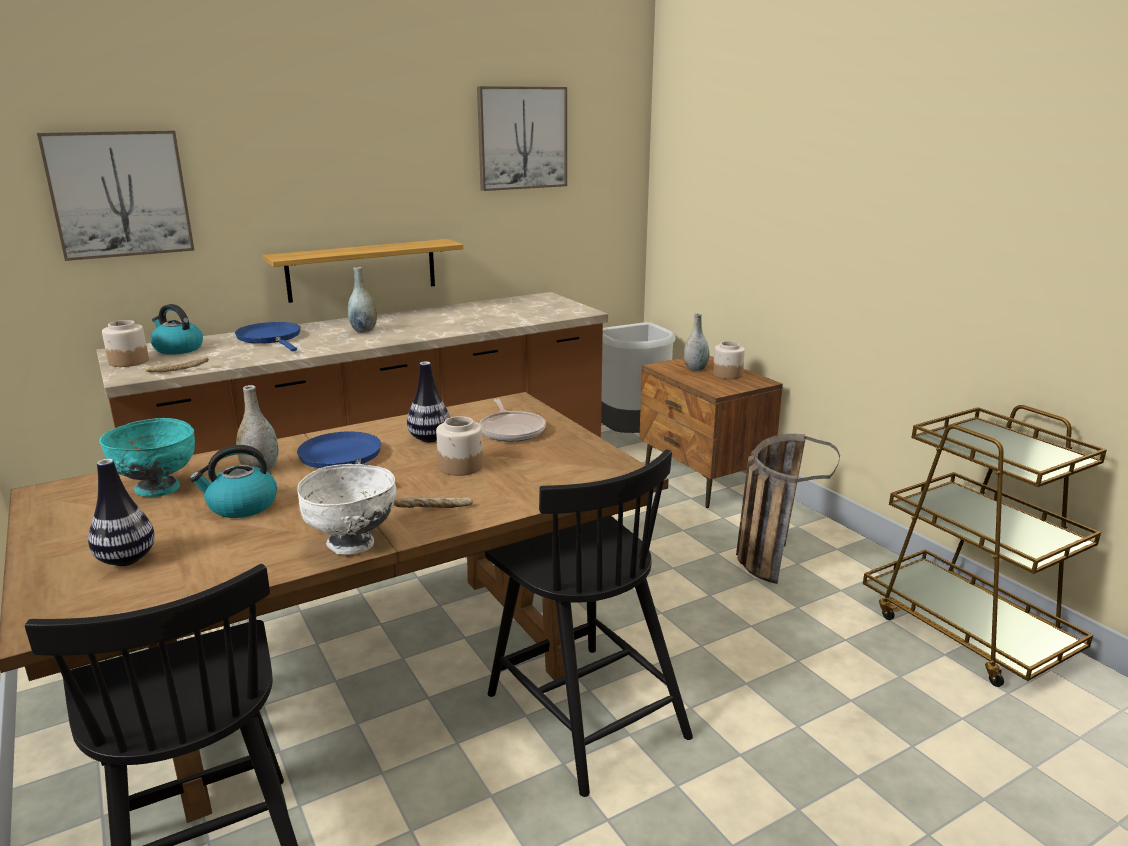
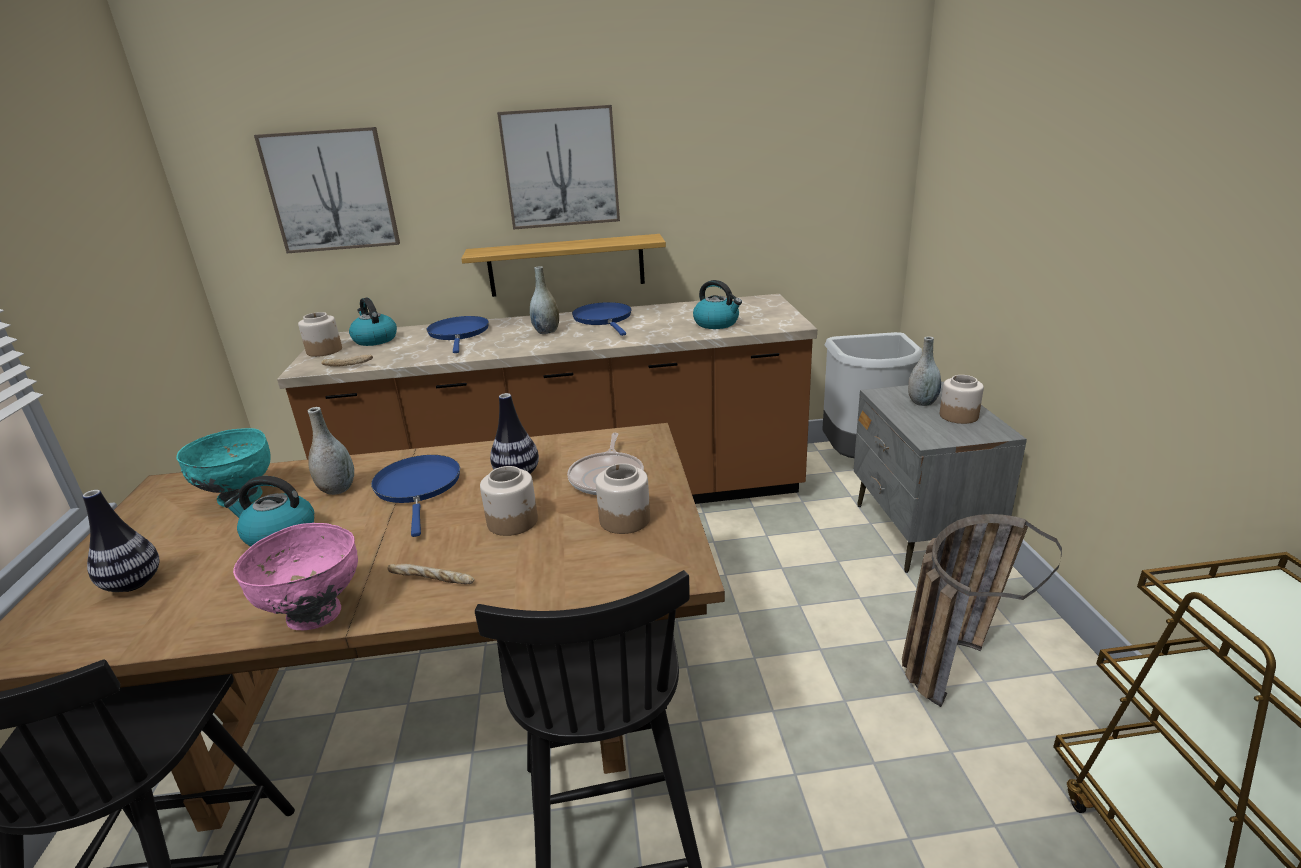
camera: 25 degrees right, 5 degrees up
white bowl [297,464,396,555] -> pink bowl [233,523,358,630]
picture [477,86,567,191] -> picture moved to [497,105,620,230]
brown nightstand [639,355,783,508] -> grey nightstand [853,381,1027,573]
none -> blue frying pan [572,302,632,336]
none -> jar [596,463,650,534]
none -> kettle [693,280,742,329]

